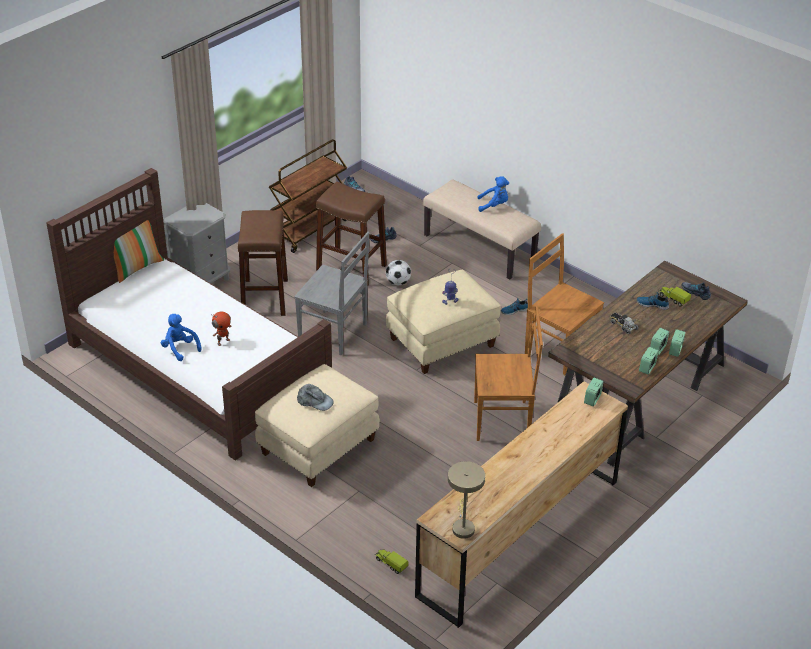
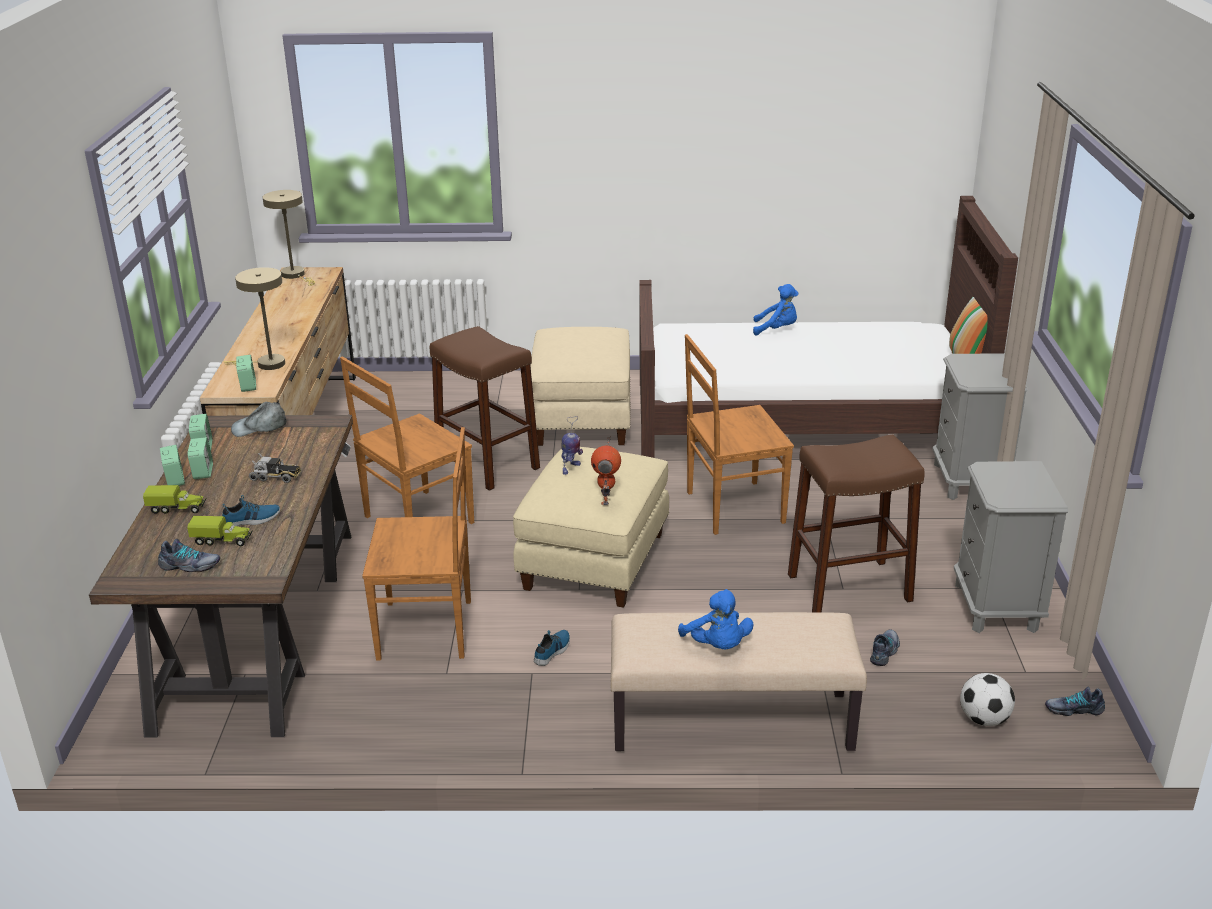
camera: 140 degrees right, 10 degrees down
toy robot [211,312,231,346] -> toy robot moved to [591,436,621,505]
brown stool [238,210,288,316] -> brown stool moved to [430,326,540,491]
brown cart [269,139,347,253] -> grey nightstand [954,461,1068,633]
grey chair [294,232,369,356] -> brown chair [685,334,794,535]
grey cap [297,384,333,411] -> grey cap moved to [231,402,287,437]
toy truck [375,549,409,574] -> toy truck moved to [143,485,206,513]
football [386,260,411,285] -> football moved to [960,673,1015,726]
blue plush toy [477,176,509,212] -> blue plush toy turned 75 degrees counterclockwise [678,589,754,649]
none -> beige table lamp [224,267,285,370]

